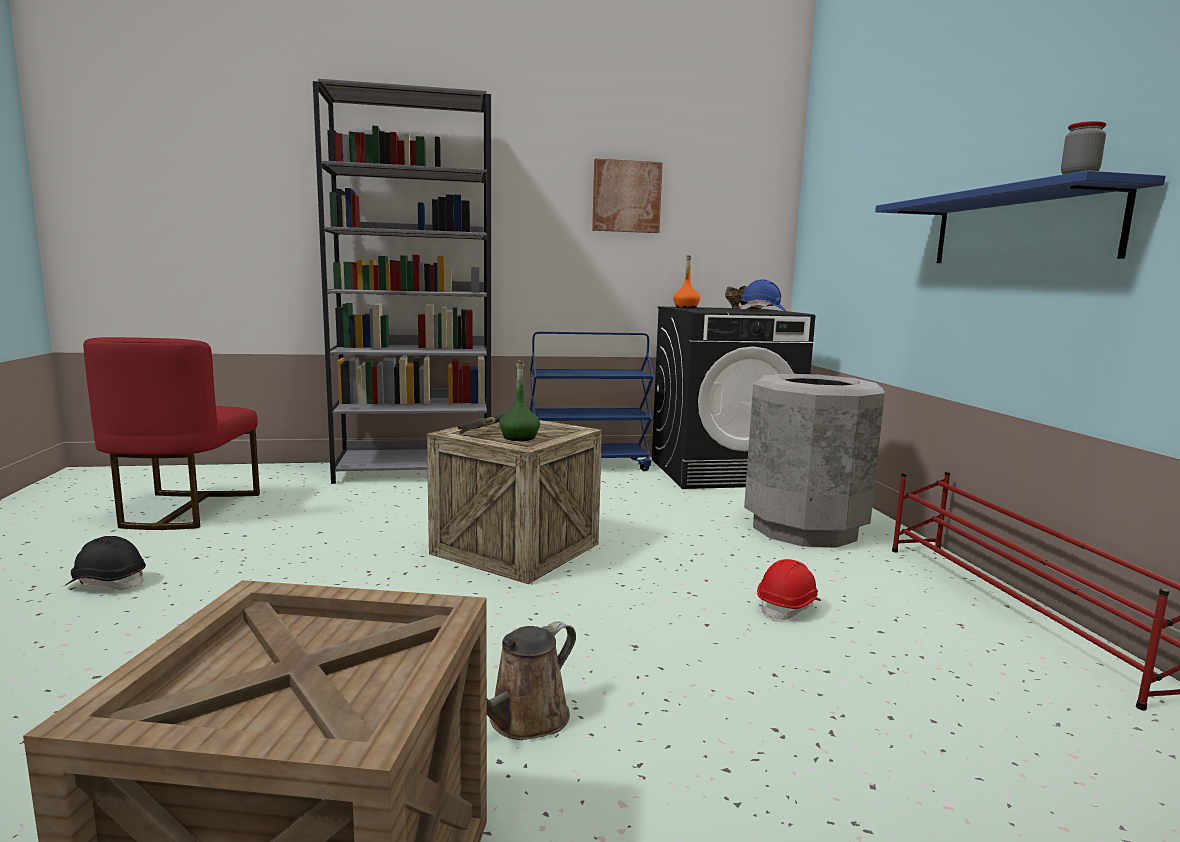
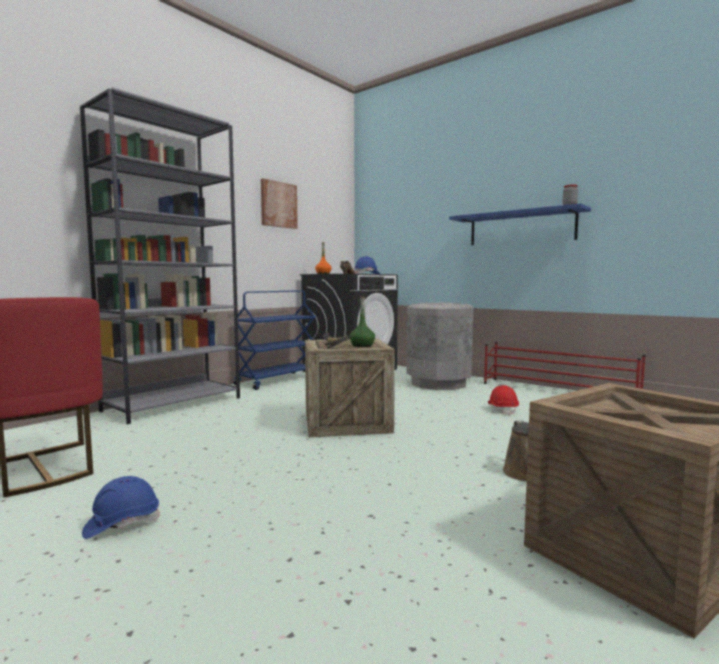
camera: 40 degrees left, 5 degrees down
black hard hat [65,536,146,590] -> blue hard hat [82,476,160,539]

